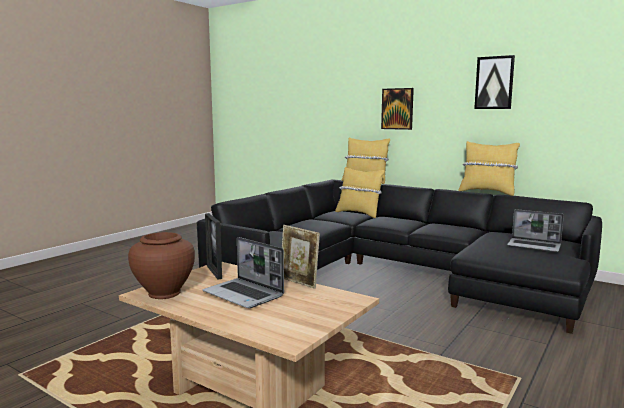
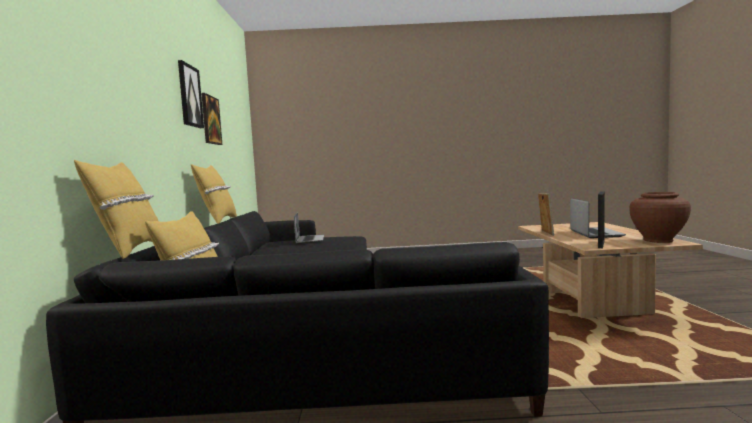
camera: 125 degrees left, 5 degrees down
picture [381,88,414,130] -> picture moved to [201,93,222,145]

